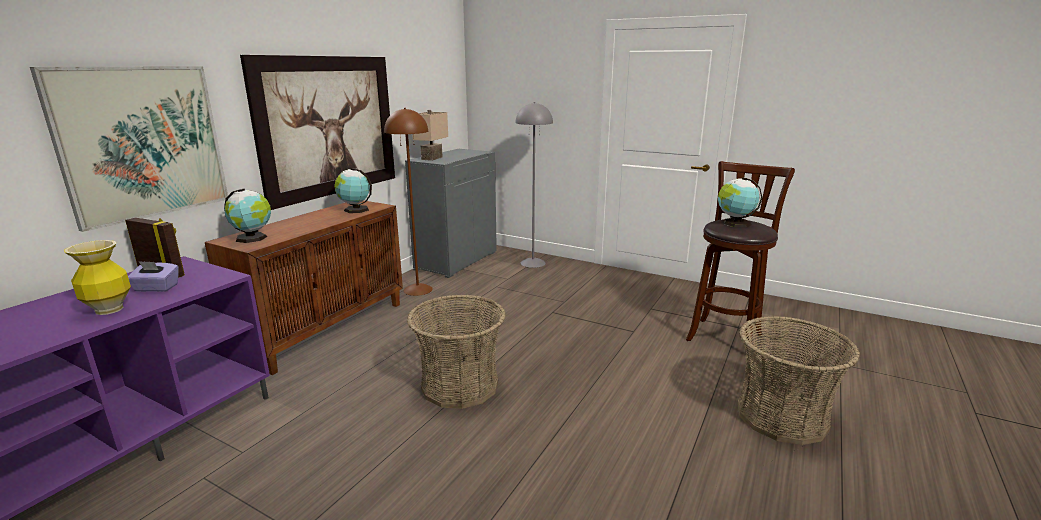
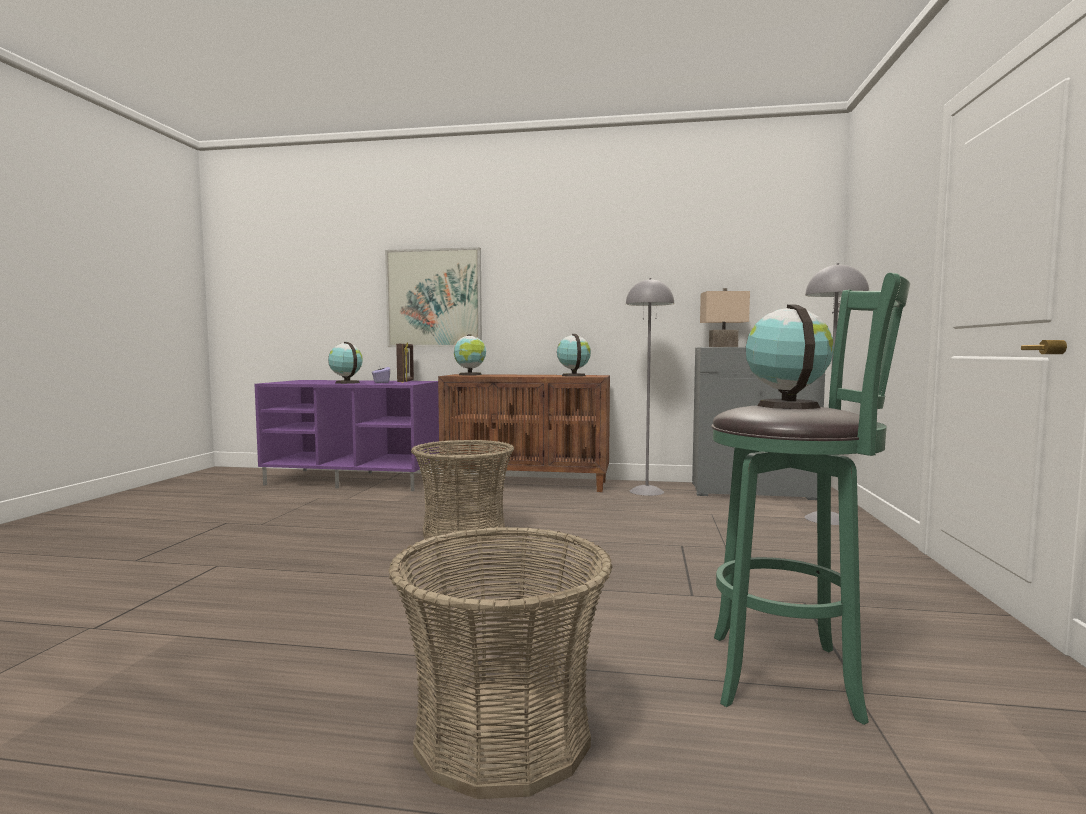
camera: 70 degrees right, 15 degrees down
vase [64,240,131,315] -> globe [328,342,363,384]
picture [240,55,395,210] -> none
brown floor lamp [384,108,433,296] -> grey floor lamp [626,278,674,496]
brown stool [686,161,795,342] -> green stool [711,273,910,725]

